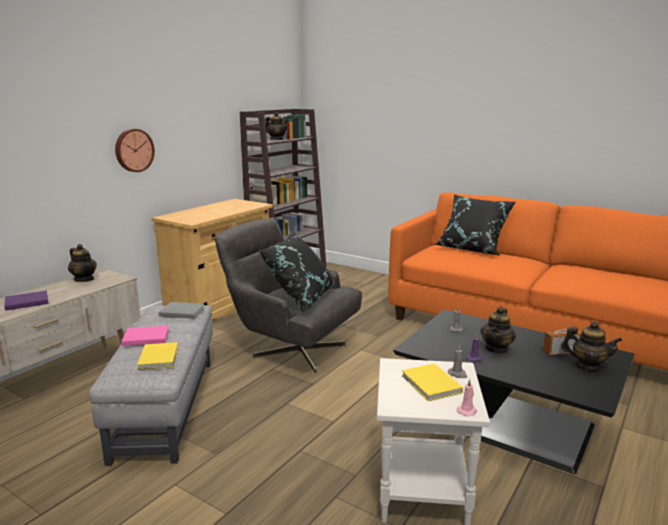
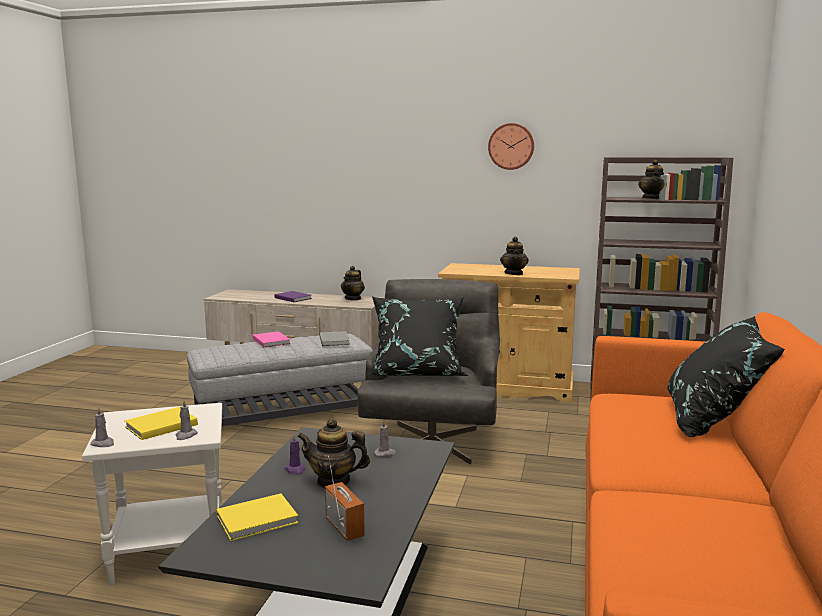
camera: 70 degrees right, 5 degrees down
wall clock [115,129,155,172] -> wall clock moved to [488,123,534,170]
yellow book [137,342,178,370] -> yellow book moved to [216,493,298,541]
pink candle [456,379,477,417] -> grey candle [90,407,114,447]
teapot [561,321,622,371] -> teapot moved to [500,237,529,275]

